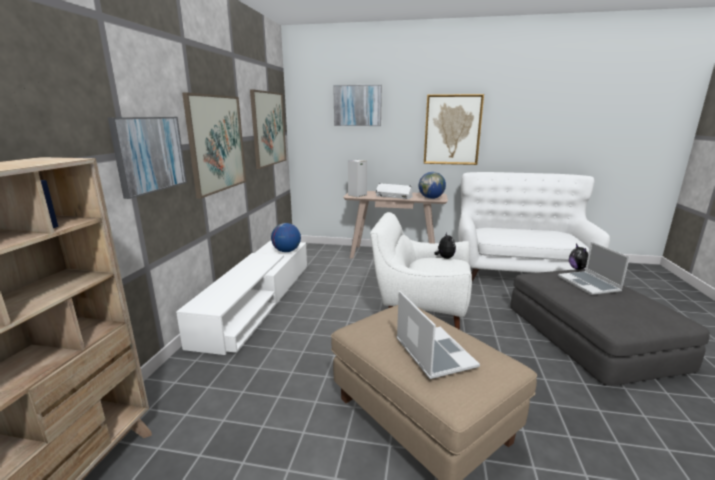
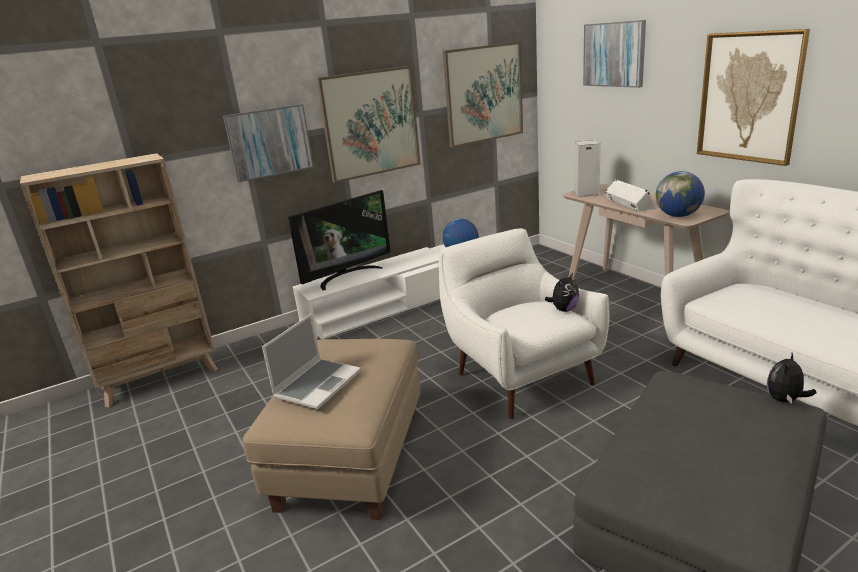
camera: 50 degrees right, 5 degrees up
laptop [558,242,630,295] -> none
none -> television [288,190,391,291]

